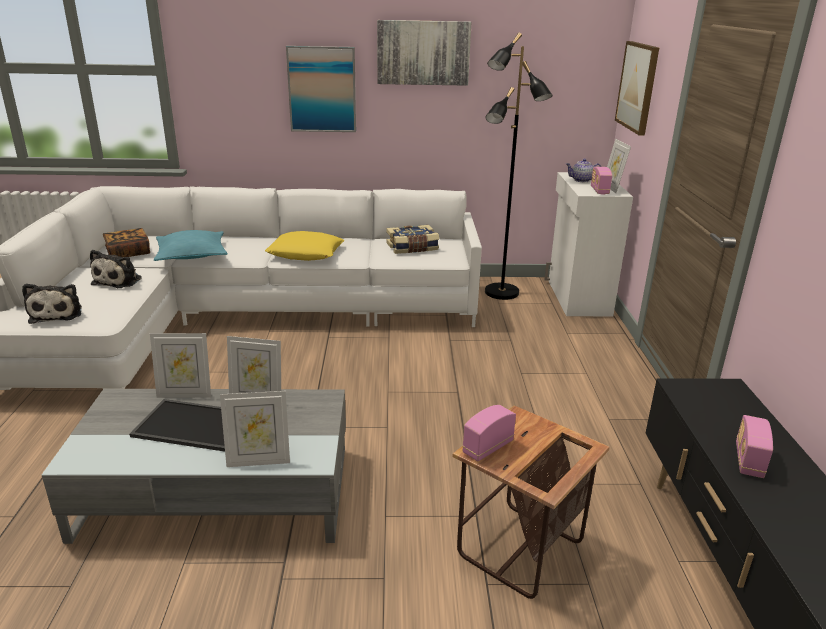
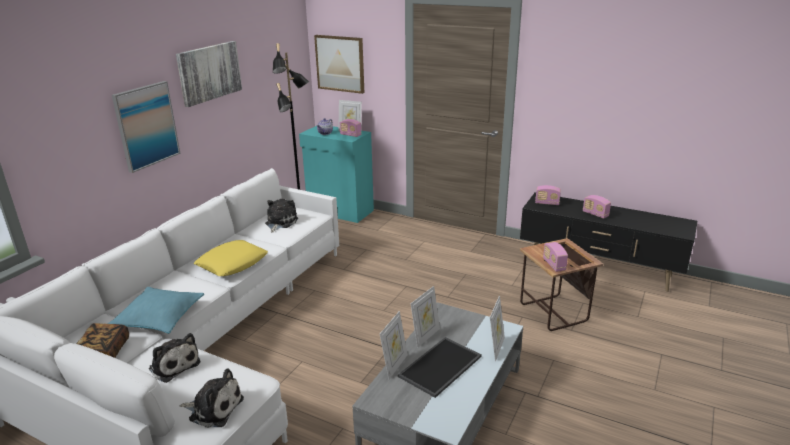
camera: 60 degrees left, 0 degrees up
book [387,225,439,254] -> plush toy [265,199,298,233]
white cabinet [545,172,633,317] -> turquoise cabinet [299,126,374,223]
none -> radio [535,185,561,205]

